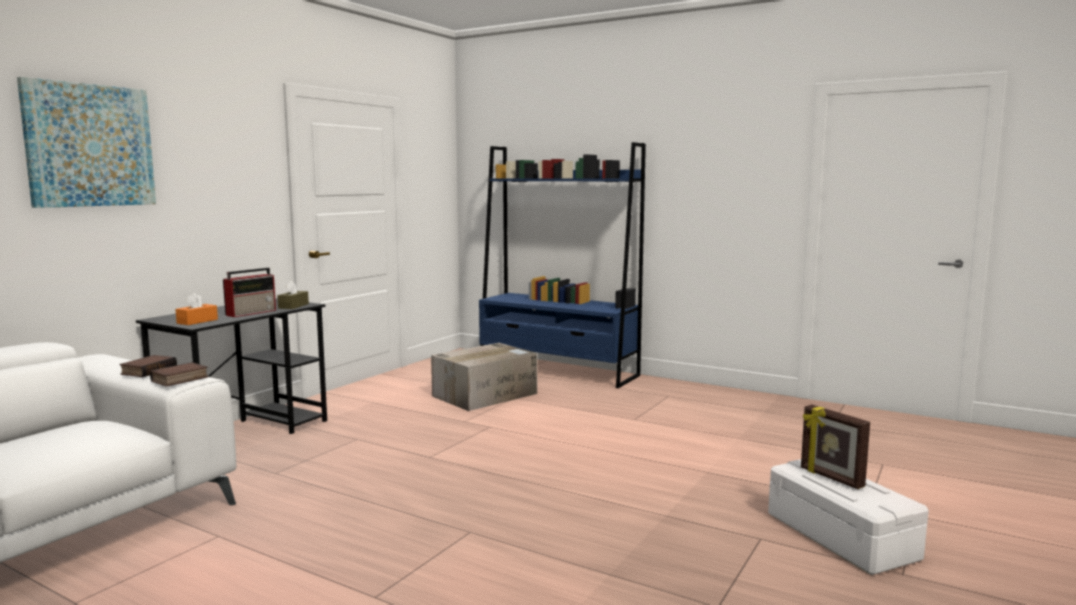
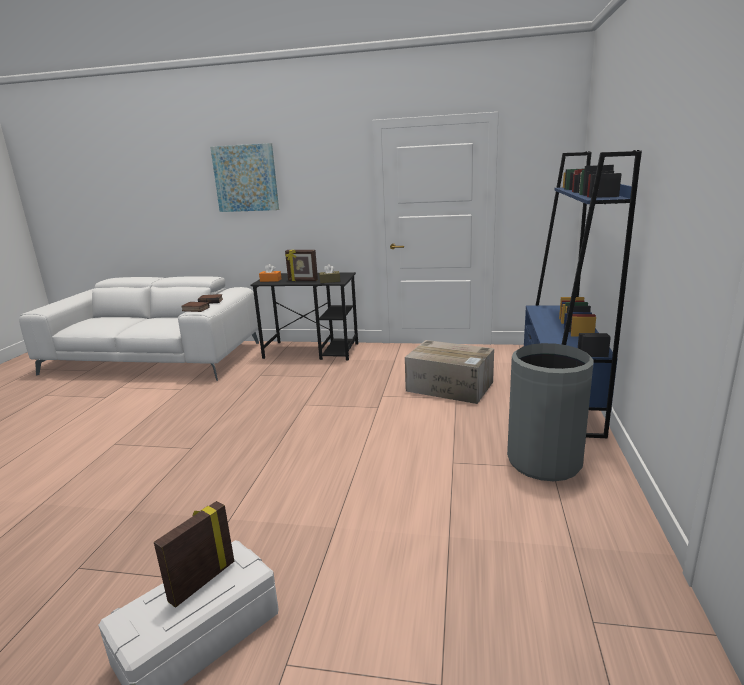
camera: 70 degrees right, 10 degrees up
radio [223,268,276,317] -> picture frame [285,249,318,281]
none -> grey trash can [507,343,594,481]

